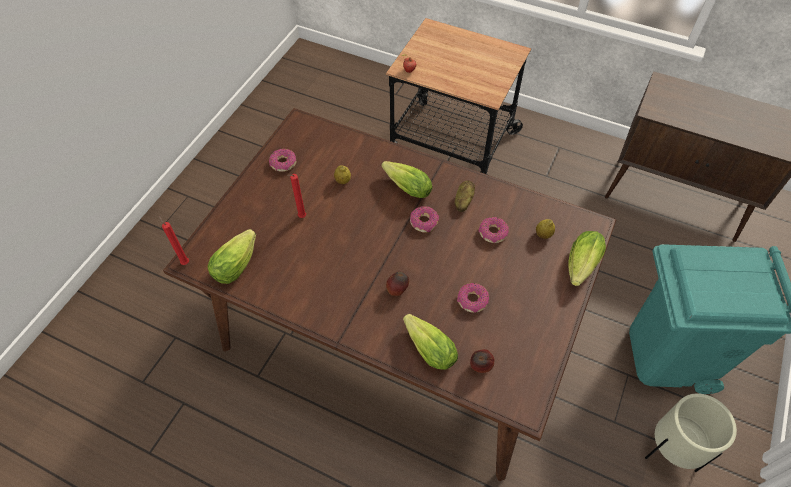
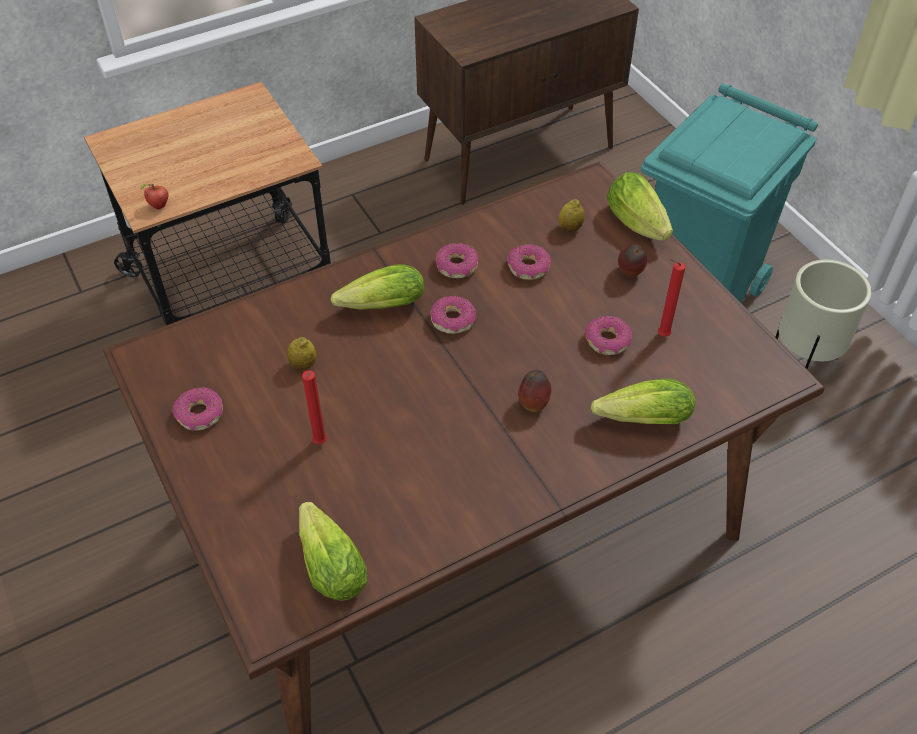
camera: 55 degrees left, 5 degrees down
red candle [159,216,189,265] -> red candle moved to [658,258,685,337]
potato [455,180,475,212] -> donut [436,243,479,278]
apple [470,349,494,373] -> apple moved to [618,244,647,277]

